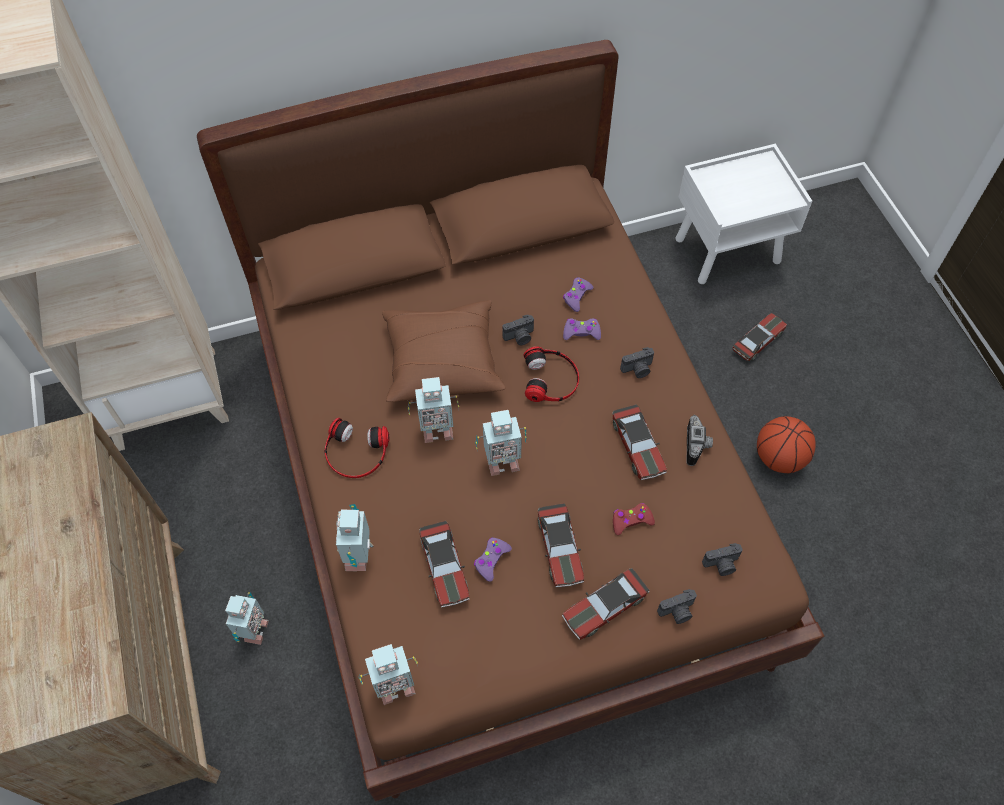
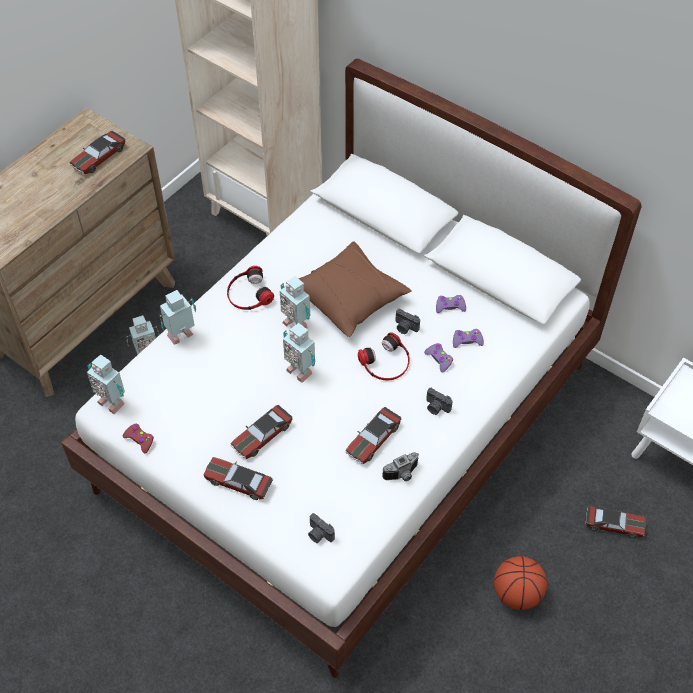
camera: 55 degrees right, 5 degrees down
brown bed [197,40,824,801] -> white bed [61,59,641,678]
toy car [419,521,470,608] -> toy car moved to [70,131,126,174]
purple game controller [474,538,512,582] -> purple game controller moved to [436,295,466,313]
red game controller [613,503,655,535] -> red game controller moved to [123,424,154,453]
camera [657,589,697,624] -> none

